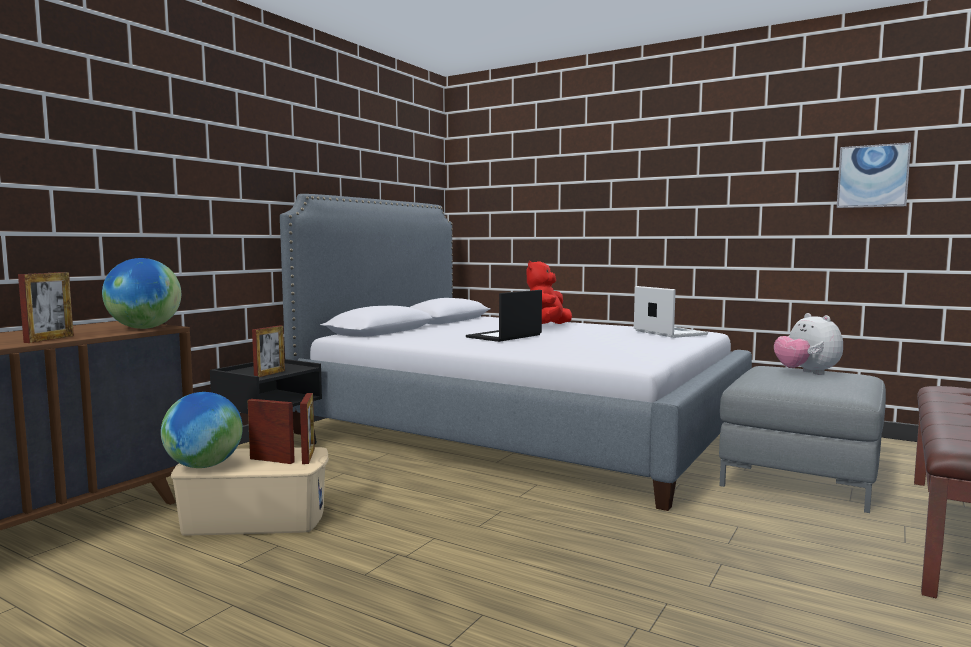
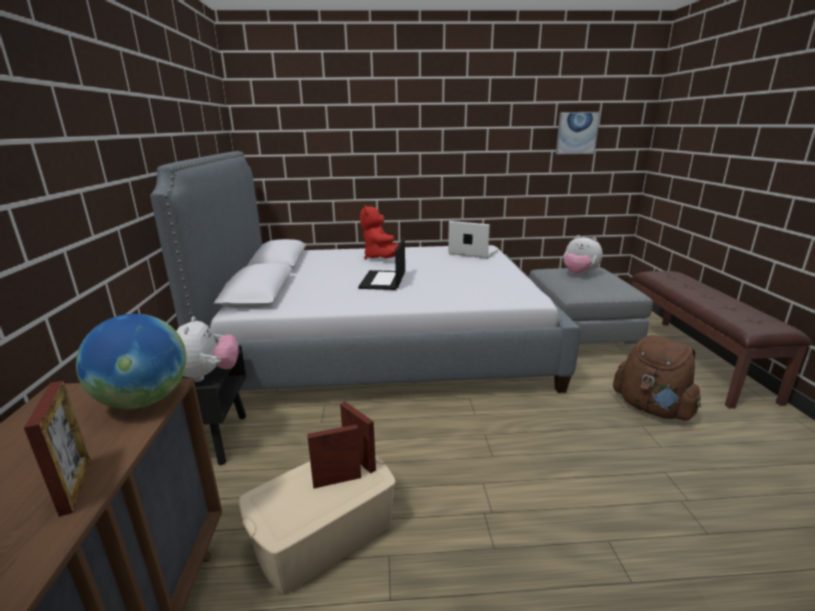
camera: 35 degrees left, 15 degrees up
globe [161,392,243,468] -> none
picture frame [252,325,285,377] -> plush toy [176,317,239,382]
none -> brown backpack [613,335,702,421]

